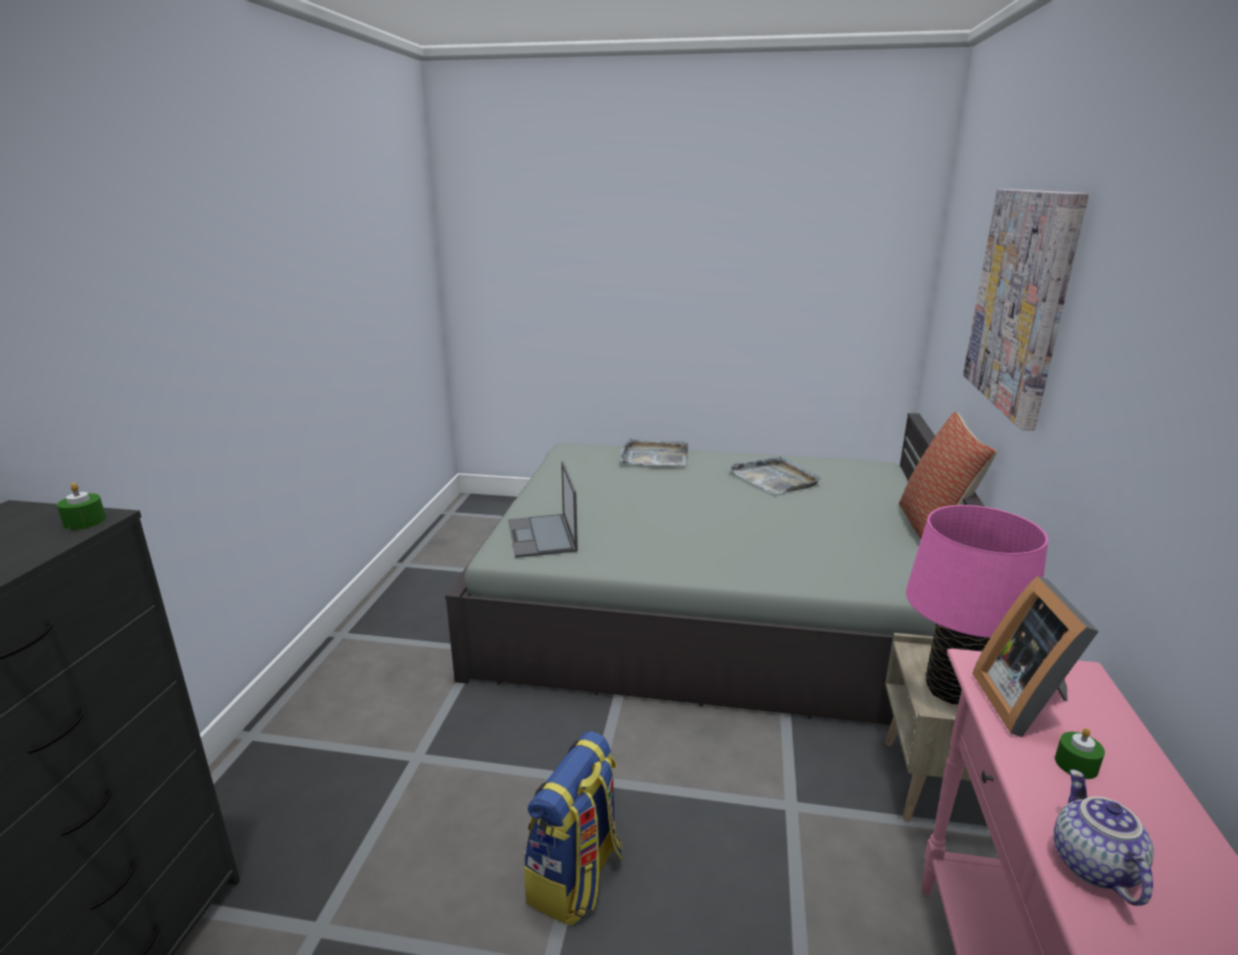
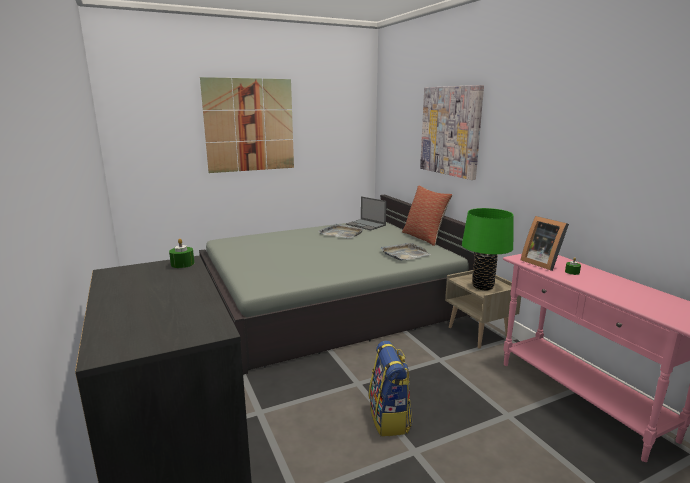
camera: 35 degrees left, 5 degrees down
laptop [508,461,578,558] -> laptop moved to [346,196,387,231]
grey tray [620,438,689,466] -> grey tray moved to [380,243,431,261]
pink table lamp [906,505,1048,704] -> green table lamp [462,208,514,290]
teapot [1054,769,1154,906] -> none
none -> picture [200,77,294,173]

